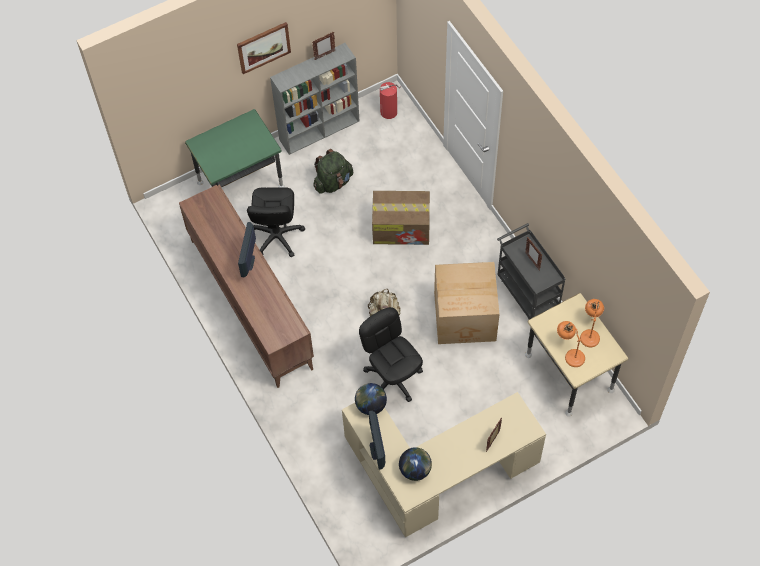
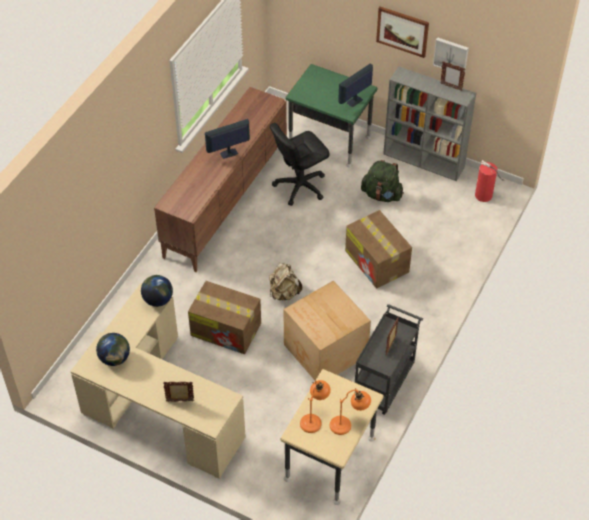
camera: 55 degrees right, 10 degrees down
black office chair [359,307,423,402] -> cardboard box [188,281,261,354]
monitor [369,411,385,470] -> monitor moved to [338,63,373,107]
none -> picture [433,37,469,69]

